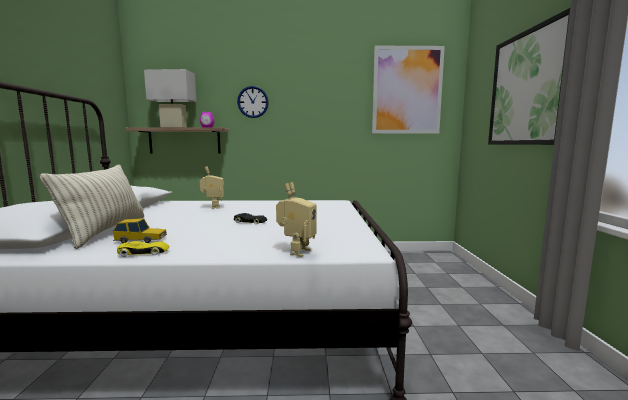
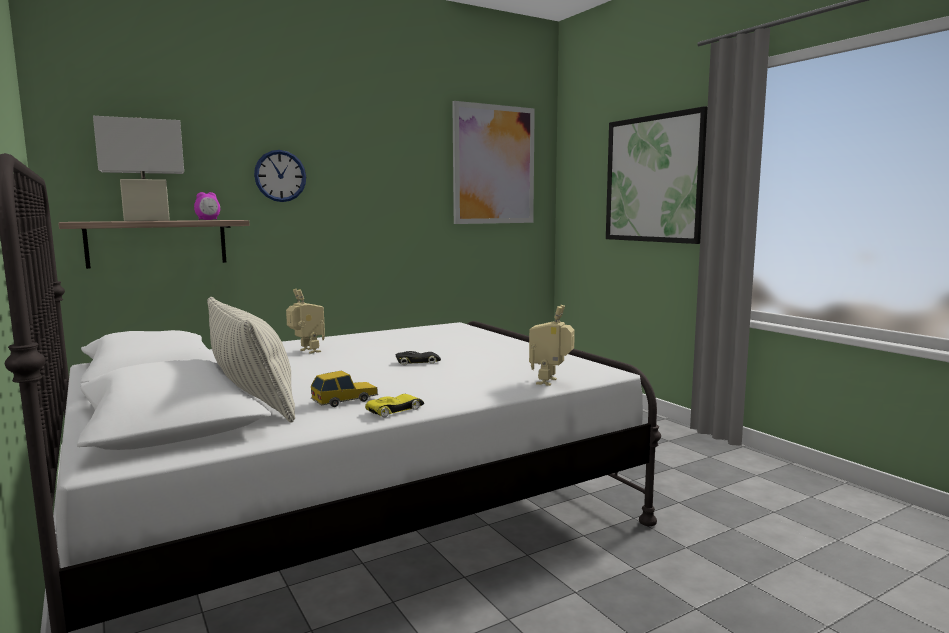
camera: 30 degrees left, 0 degrees up
toy robot [276,182,317,257] -> toy robot turned 150 degrees counterclockwise [529,305,575,386]

